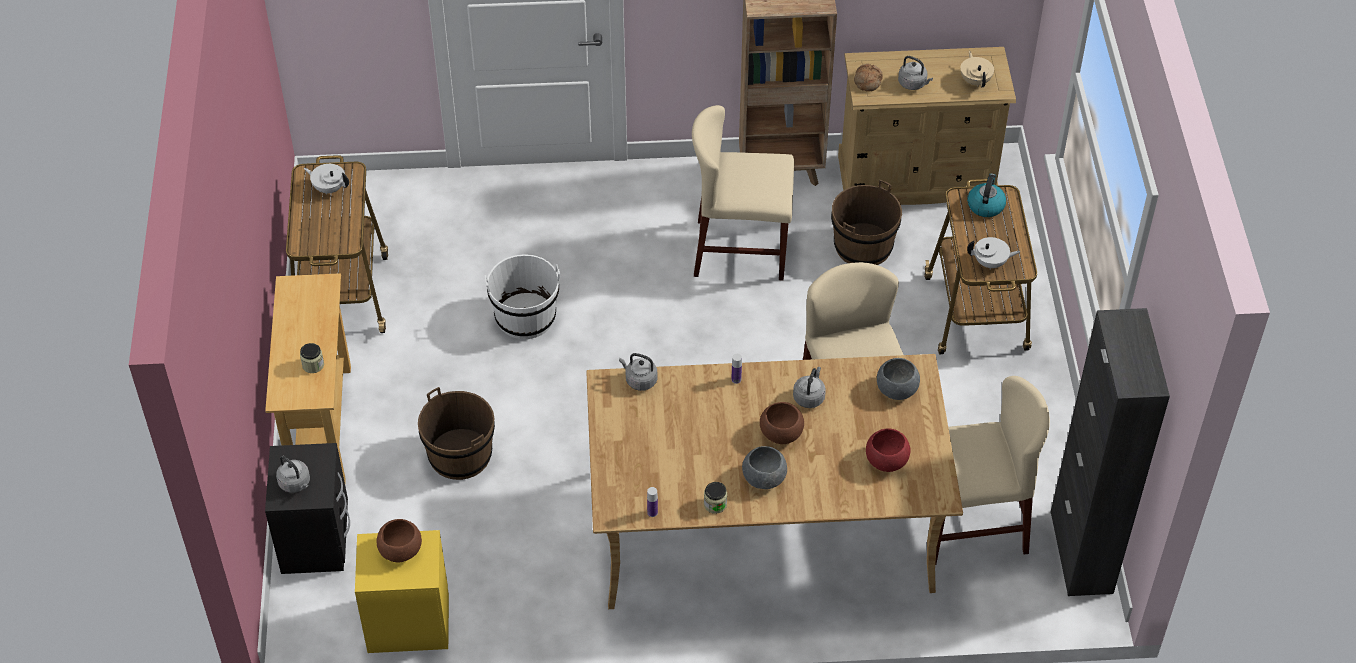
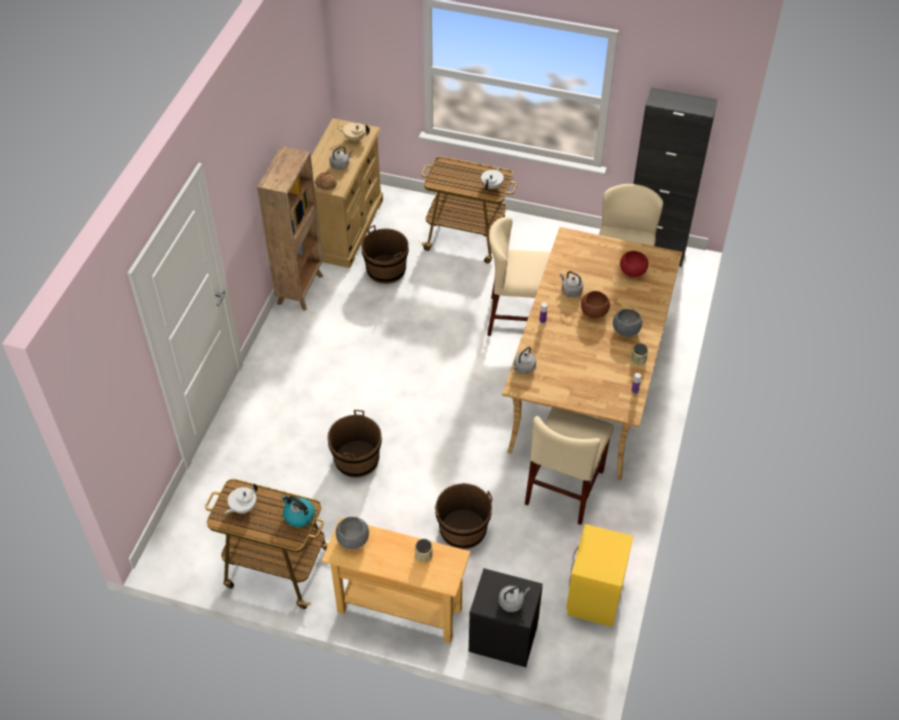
camera: 70 degrees left, 0 degrees up
brown bowl [377,519,422,562] -> none
white bucket [485,254,560,339] -> brown bucket [327,410,382,478]
beige chair [692,105,794,280] -> beige chair moved to [525,407,614,525]
grey bowl [877,358,920,400] -> grey bowl moved to [336,517,369,549]
kettle [967,173,1006,217] -> kettle moved to [281,495,315,527]

